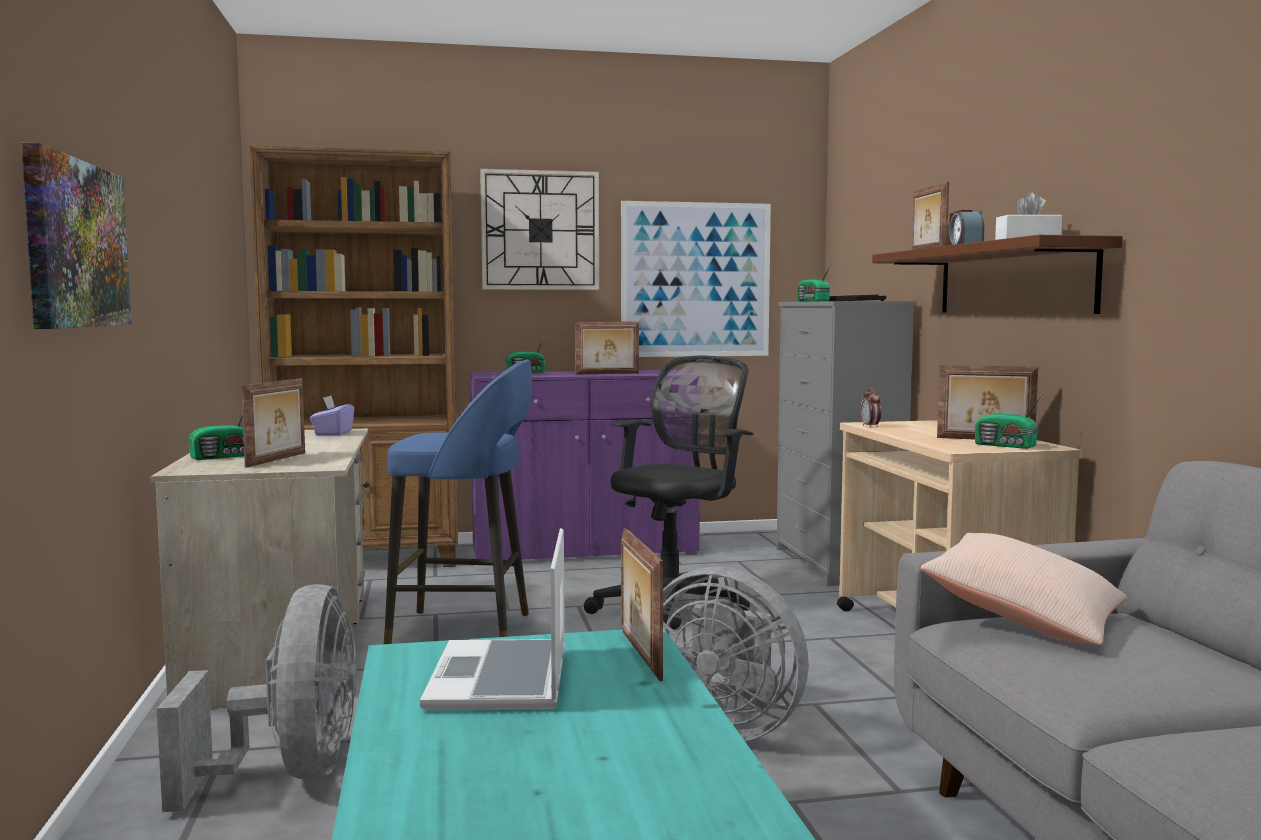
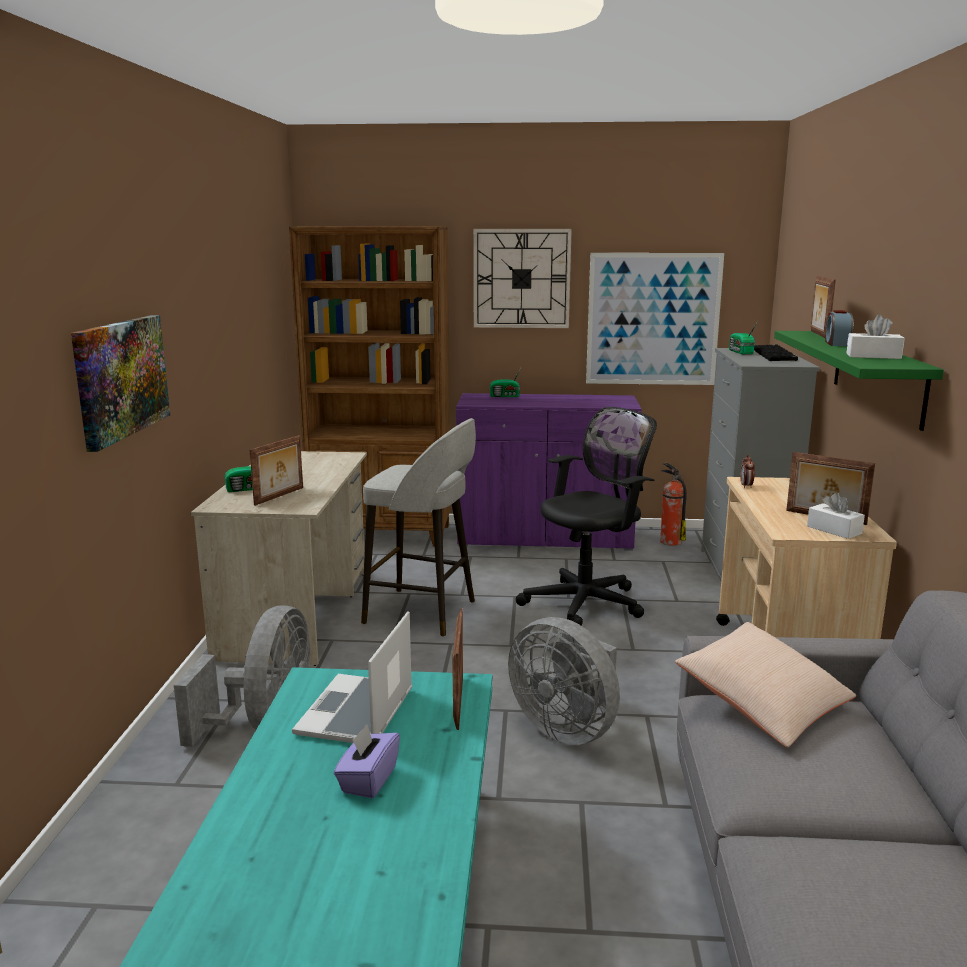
camera: 15 degrees right, 10 degrees up
purple tissue box [310,396,354,436] -> purple tissue box moved to [334,725,400,798]
blue stool [384,359,532,644] -> grey stool [361,418,476,637]
picture frame [575,322,639,374] -> none
brown shelf [872,235,1123,314] -> green shelf [774,331,944,431]
radio [975,392,1044,449] -> white tissue box [807,492,865,539]
none -> fire extinguisher [660,463,687,546]

